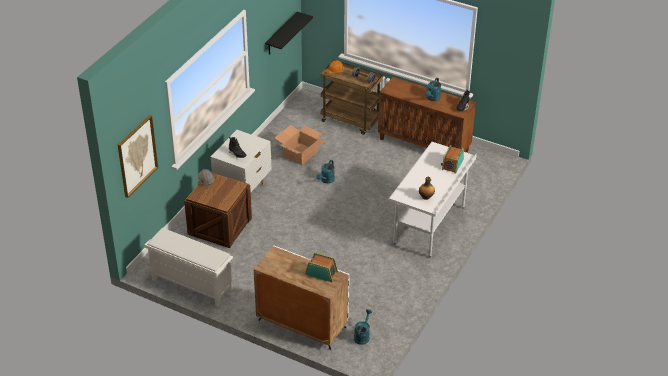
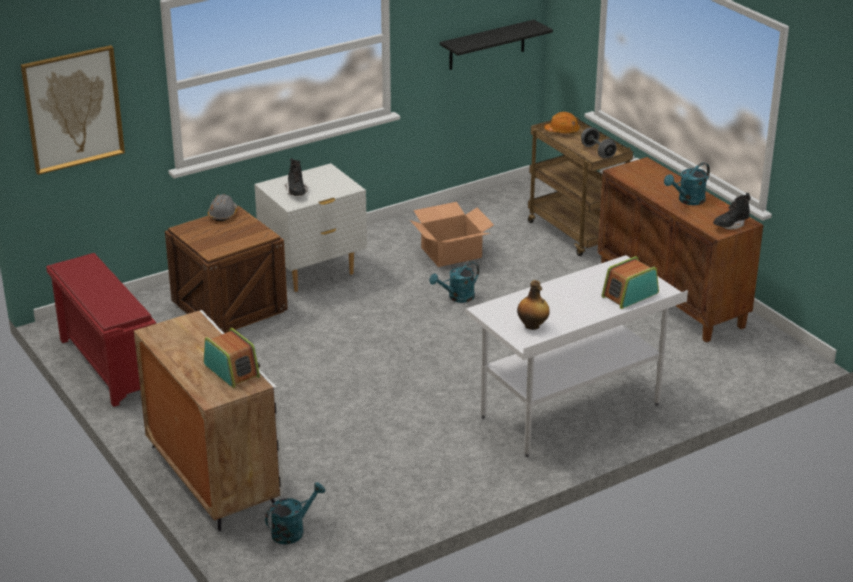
camera: 30 degrees right, 10 degrees down
white shoe rack [145,228,233,306] -> red shoe rack [46,253,156,407]

